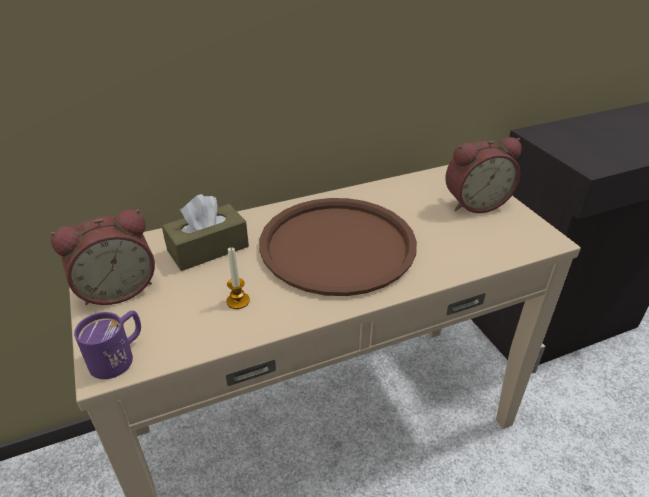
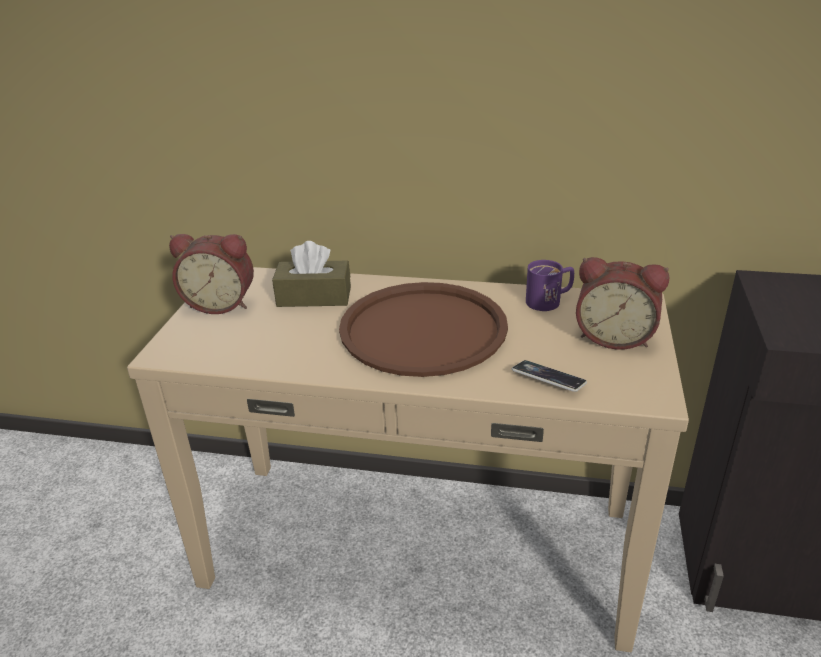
camera: 35 degrees right, 5 degrees down
purple mug [74,310,141,379] -> purple mug moved to [526,260,574,311]
candle [226,247,250,309] -> none
none -> phone [512,360,587,392]

